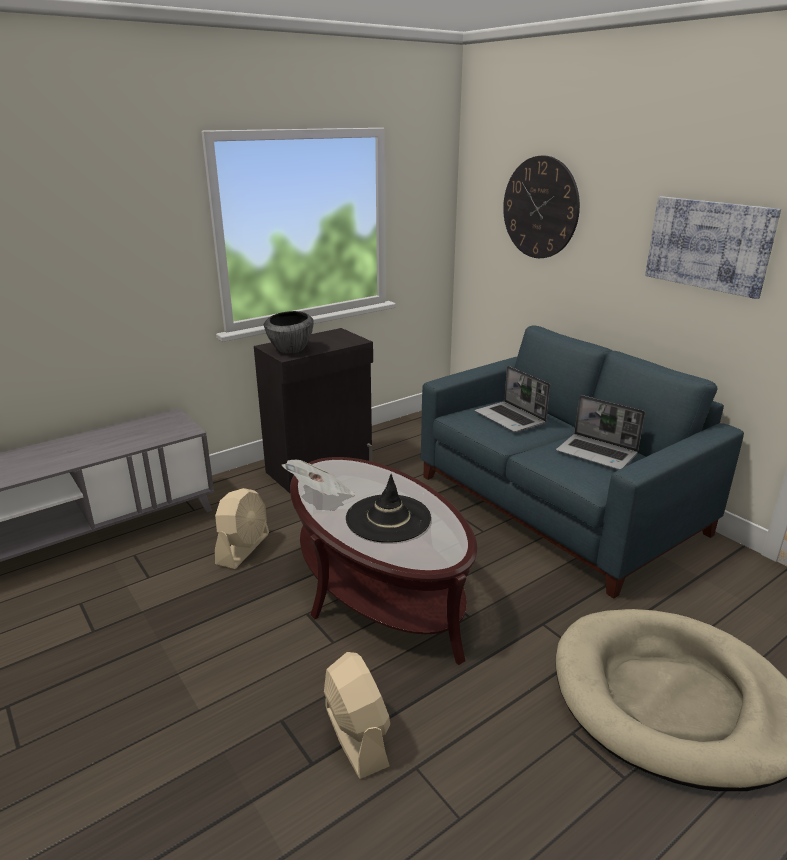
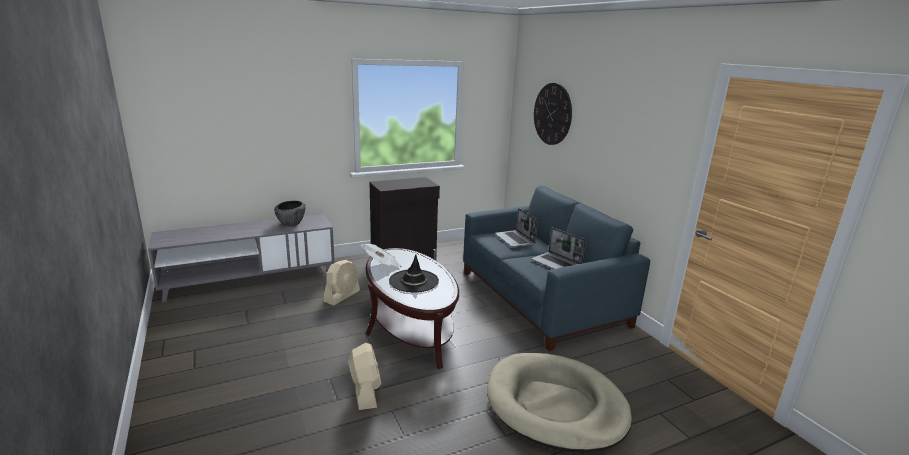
camera: 10 degrees right, 5 degrees down
bowl [264,311,314,354] -> bowl moved to [274,201,306,226]
picture [645,196,781,299] -> none

